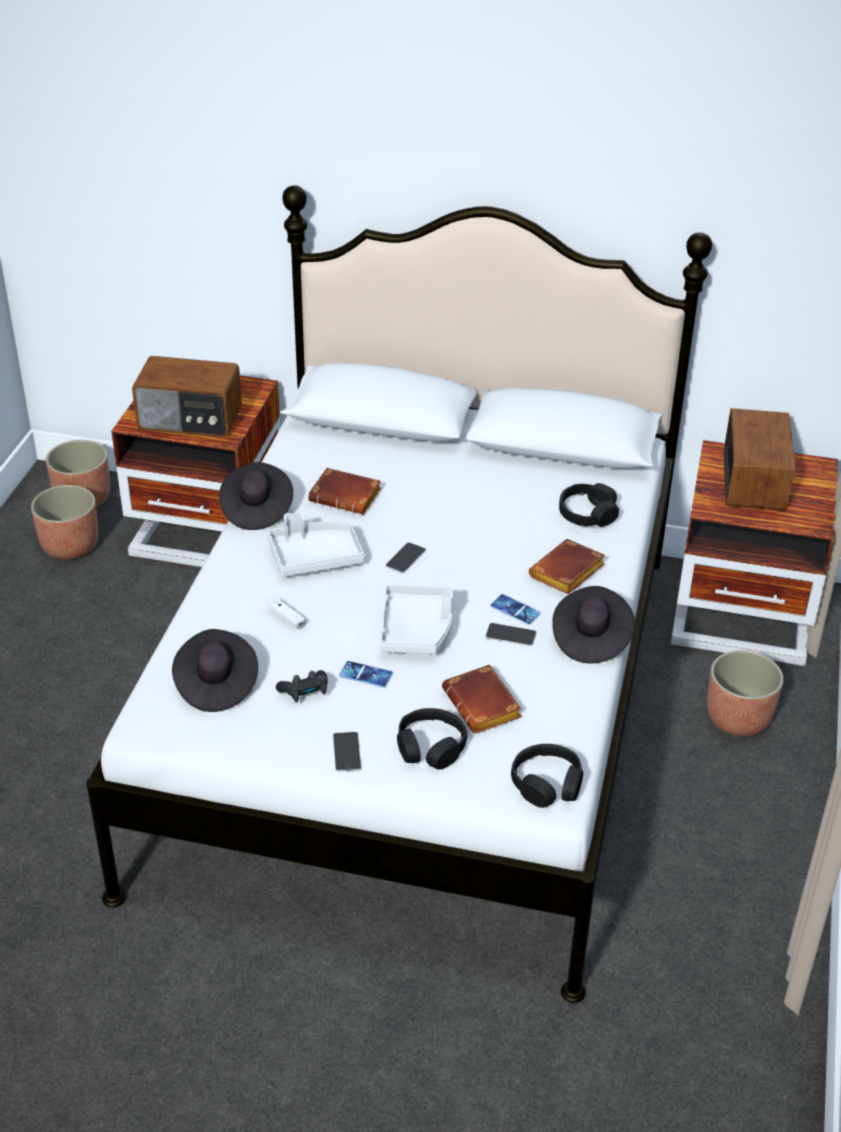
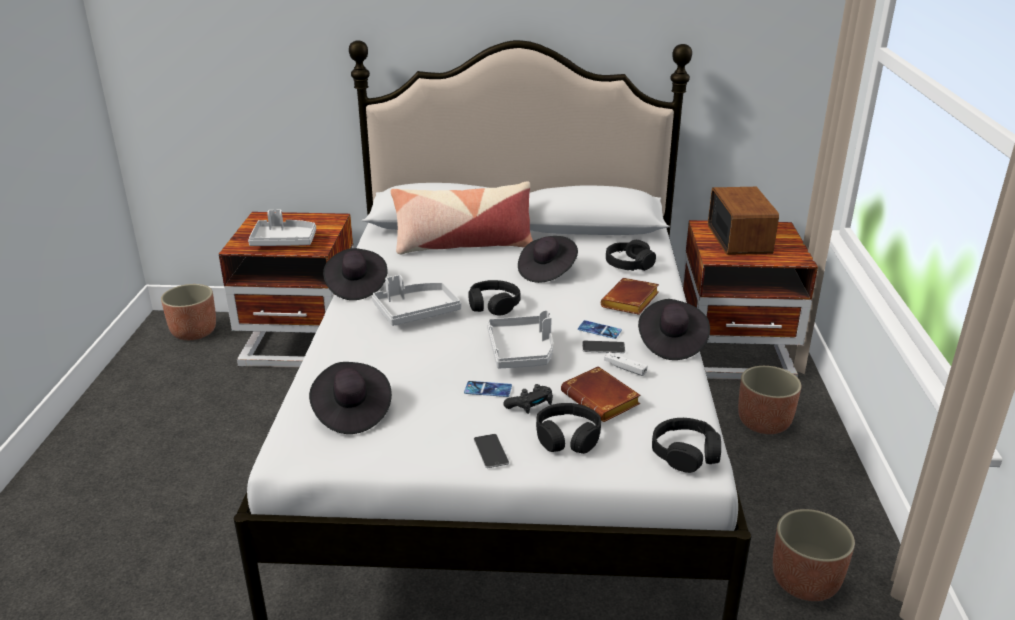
camera: 10 degrees left, 10 degrees down
planter [31,485,98,560] -> planter moved to [773,509,855,601]
radio [132,356,242,438] -> grey tray [248,210,316,246]
white game controller [267,596,305,629] -> white game controller moved to [604,352,648,376]
black game controller [276,670,328,703] -> black game controller moved to [503,384,553,414]
brown book [308,468,381,515] -> none
phone [386,542,426,573] -> black headphones [468,280,521,316]
none -> pillow [391,181,533,254]
none -> black hat [518,236,578,283]

